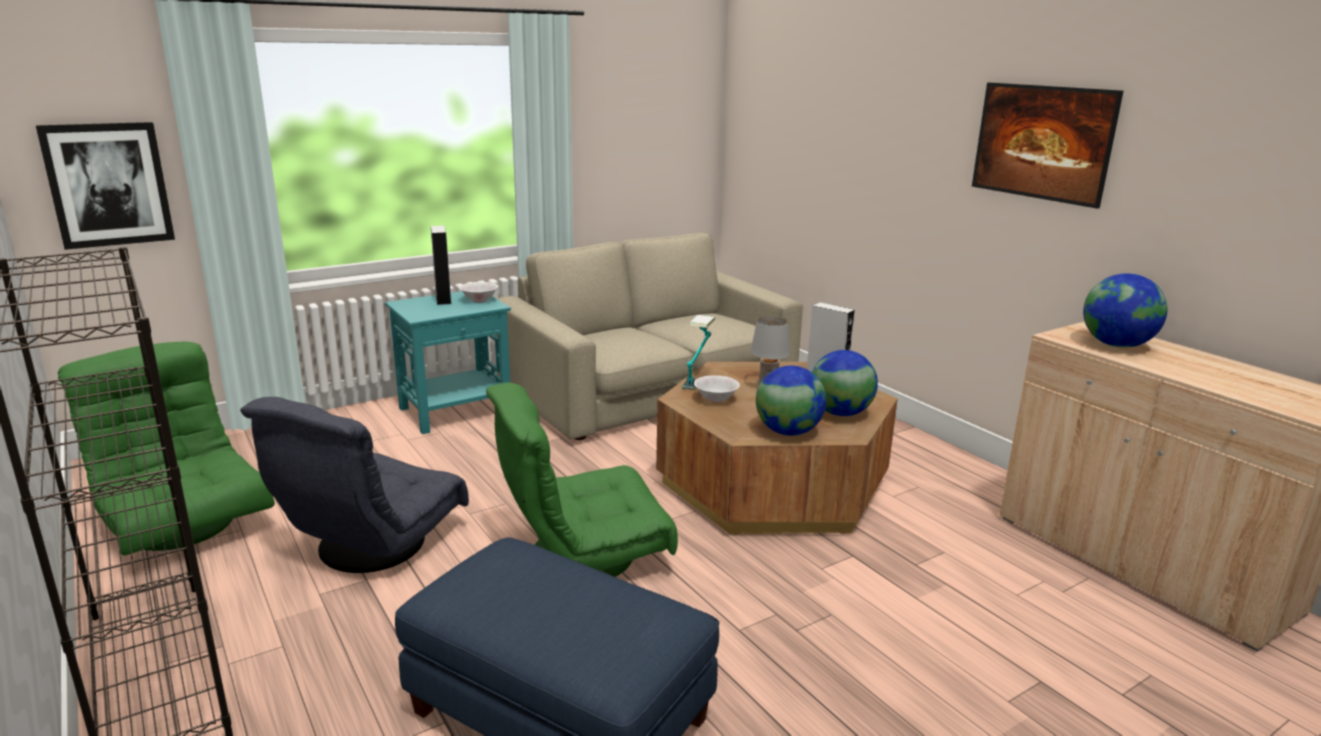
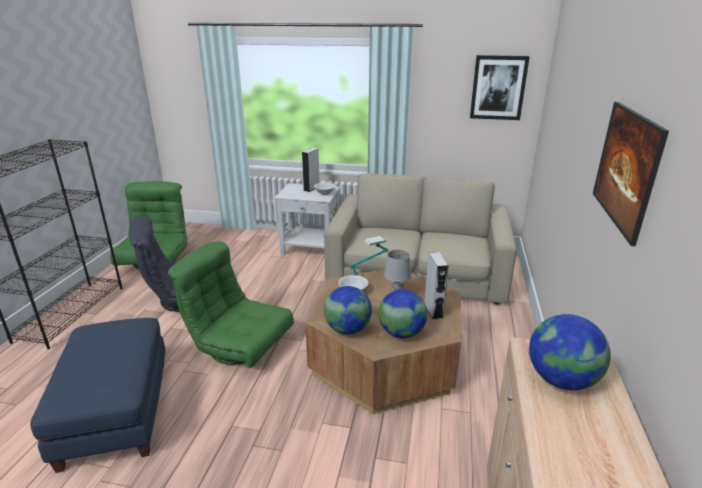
camera: 45 degrees right, 5 degrees up
picture [36,122,175,250] -> picture moved to [470,55,530,120]
turquoise side table [385,291,511,434] -> white side table [274,183,340,256]

